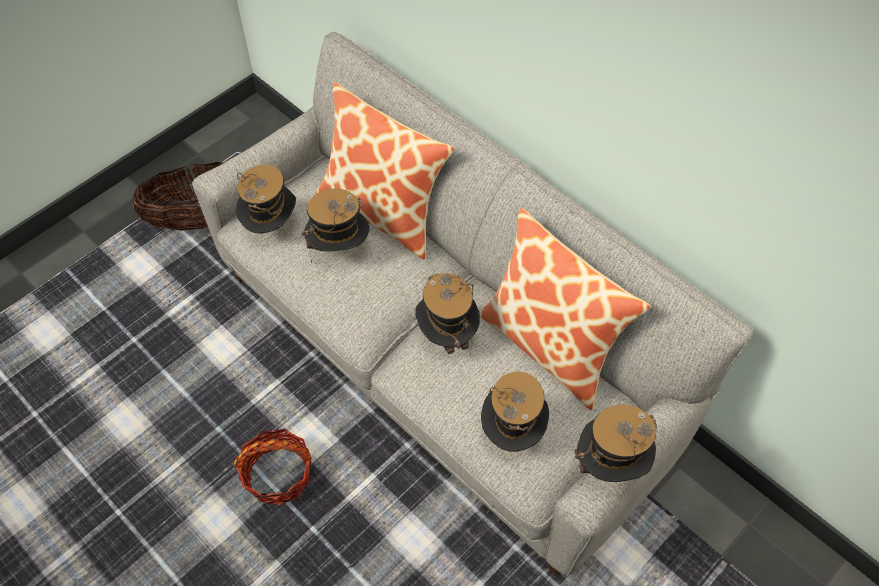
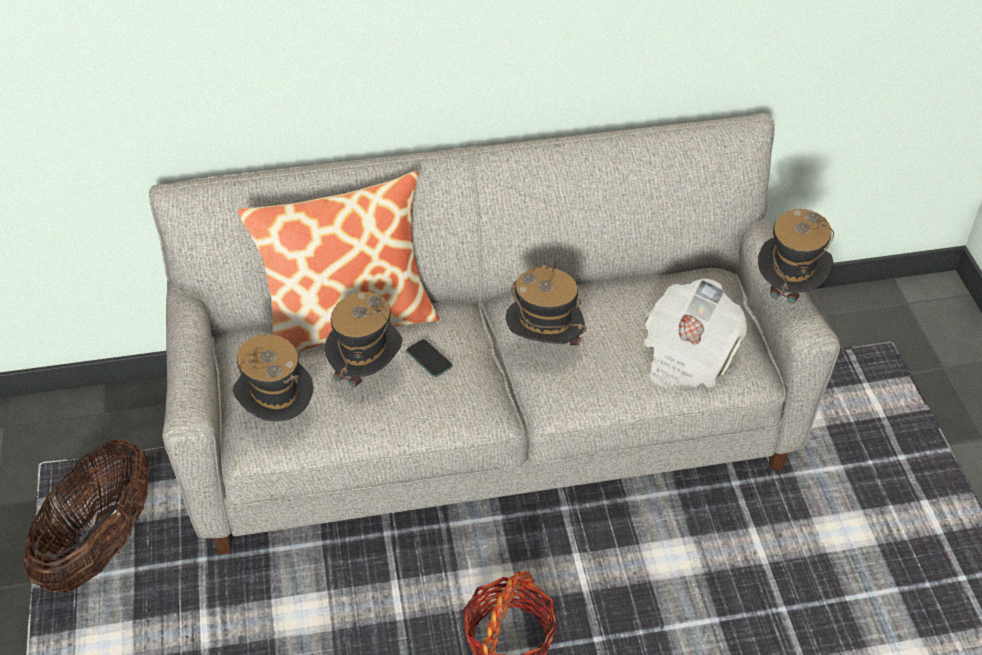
camera: 55 degrees left, 10 degrees down
pillow [479,208,651,410] -> none
hat [481,372,549,452] -> newspaper [644,279,747,388]
none -> phone [406,339,453,377]

